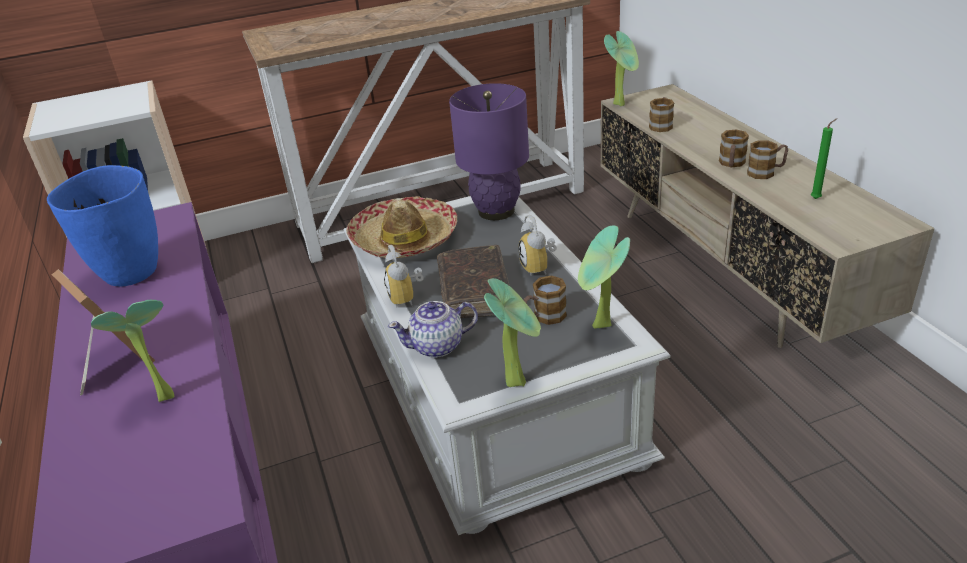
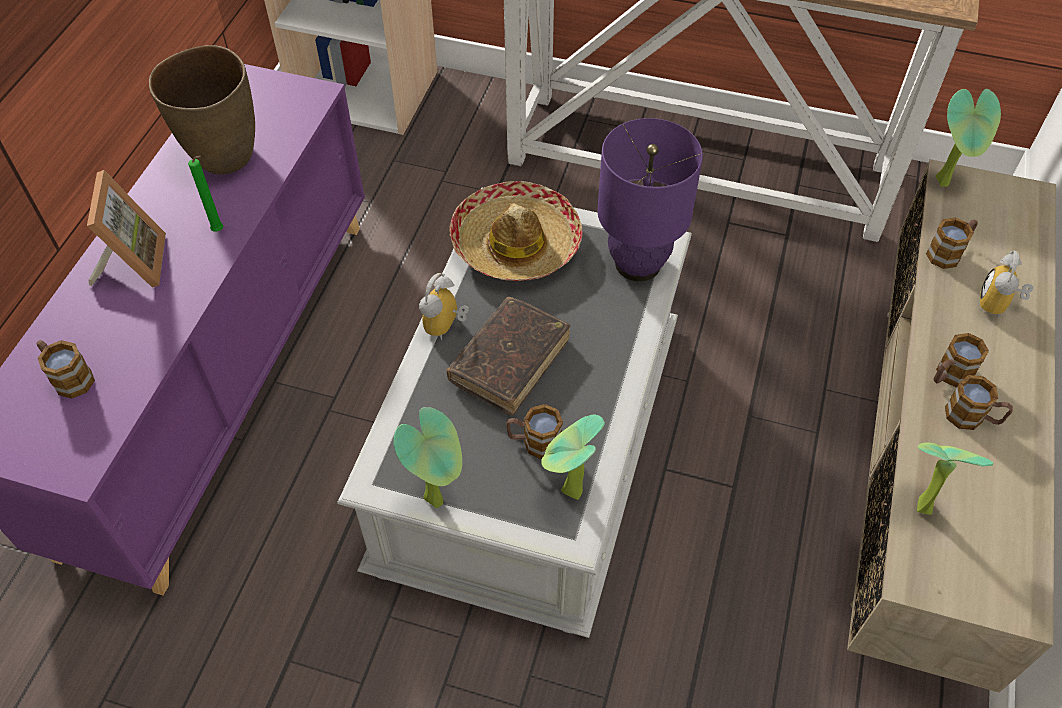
camera: 35 degrees right, 20 degrees up
blue vase [47,165,158,287] -> brown vase [149,45,255,175]
potted plant [91,300,174,402] -> potted plant moved to [917,443,993,515]
teapot [388,301,478,358] -> none
alarm clock [518,215,557,275] -> alarm clock moved to [980,250,1033,319]
green candle [811,118,837,199] -> green candle moved to [188,156,223,232]
none -> mug [36,340,95,399]

